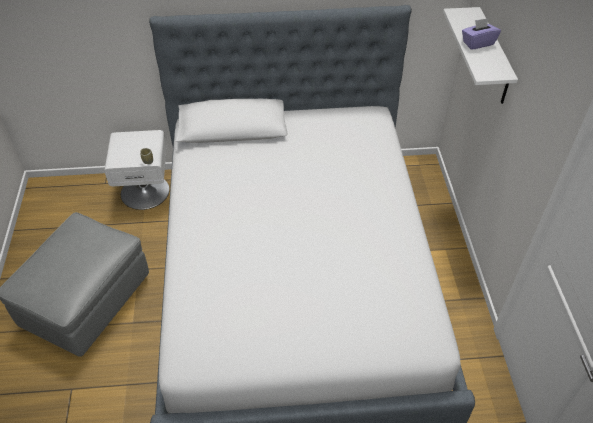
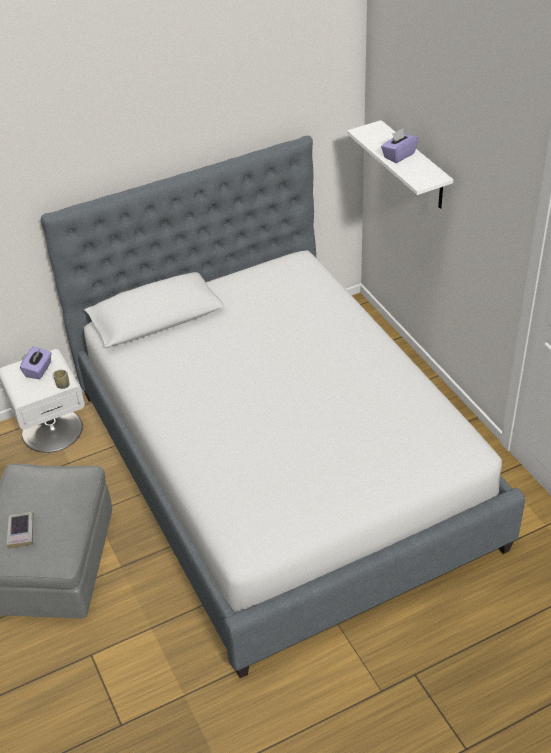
camera: 20 degrees left, 5 degrees down
none -> book [6,512,34,549]
none -> purple tissue box [20,346,52,379]

